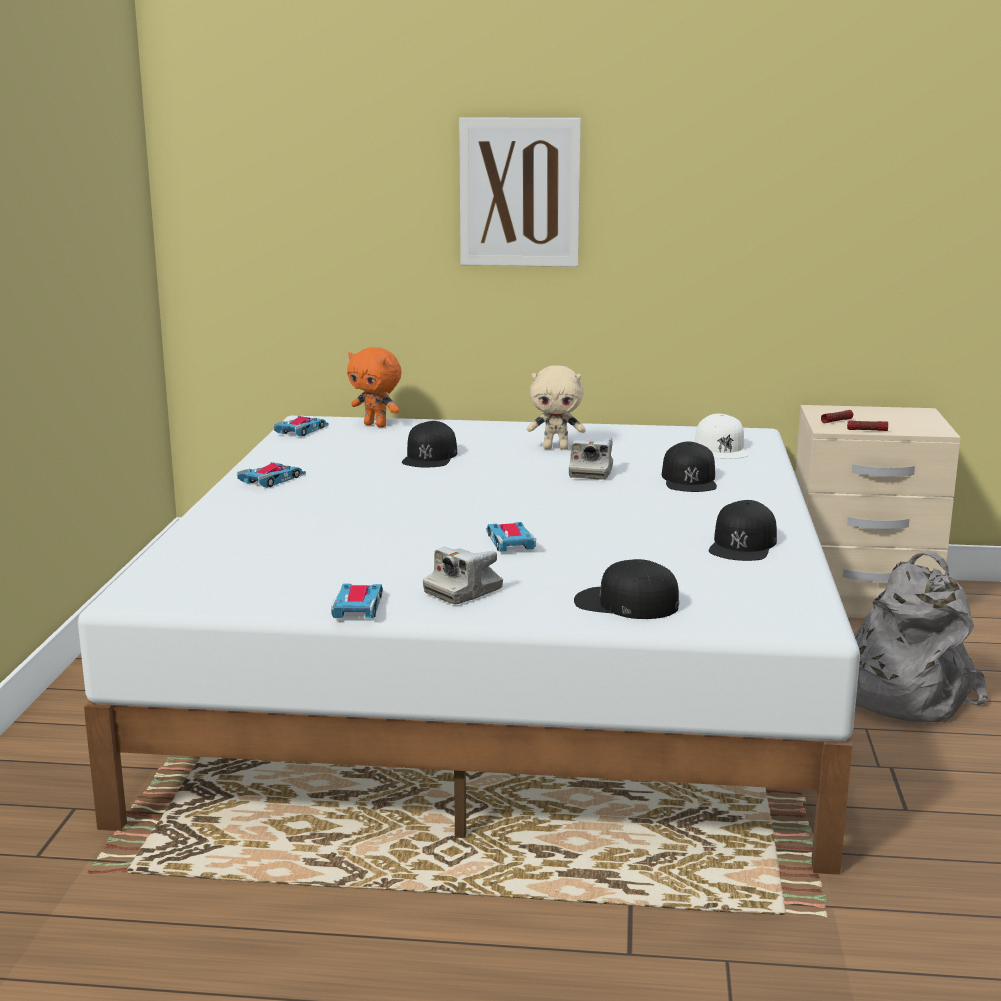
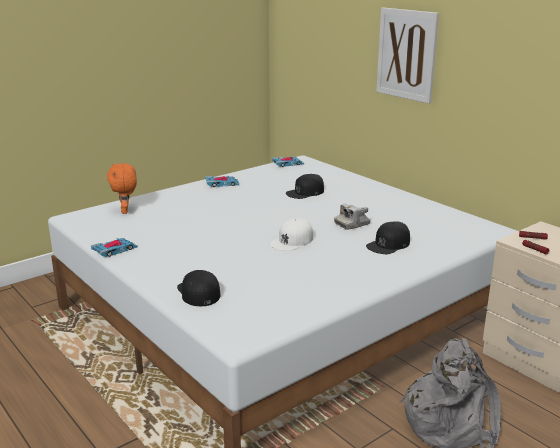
camera: 45 degrees right, 5 degrees up
orange plush toy [347,347,402,427] -> orange plush toy moved to [107,163,137,214]
camera [423,547,503,604] -> none
toy car [486,522,536,552] -> none
beige plush toy [527,365,586,450] -> none
white cap [695,414,749,459] -> white cap moved to [270,218,313,251]
black cap [709,500,777,561] -> none

